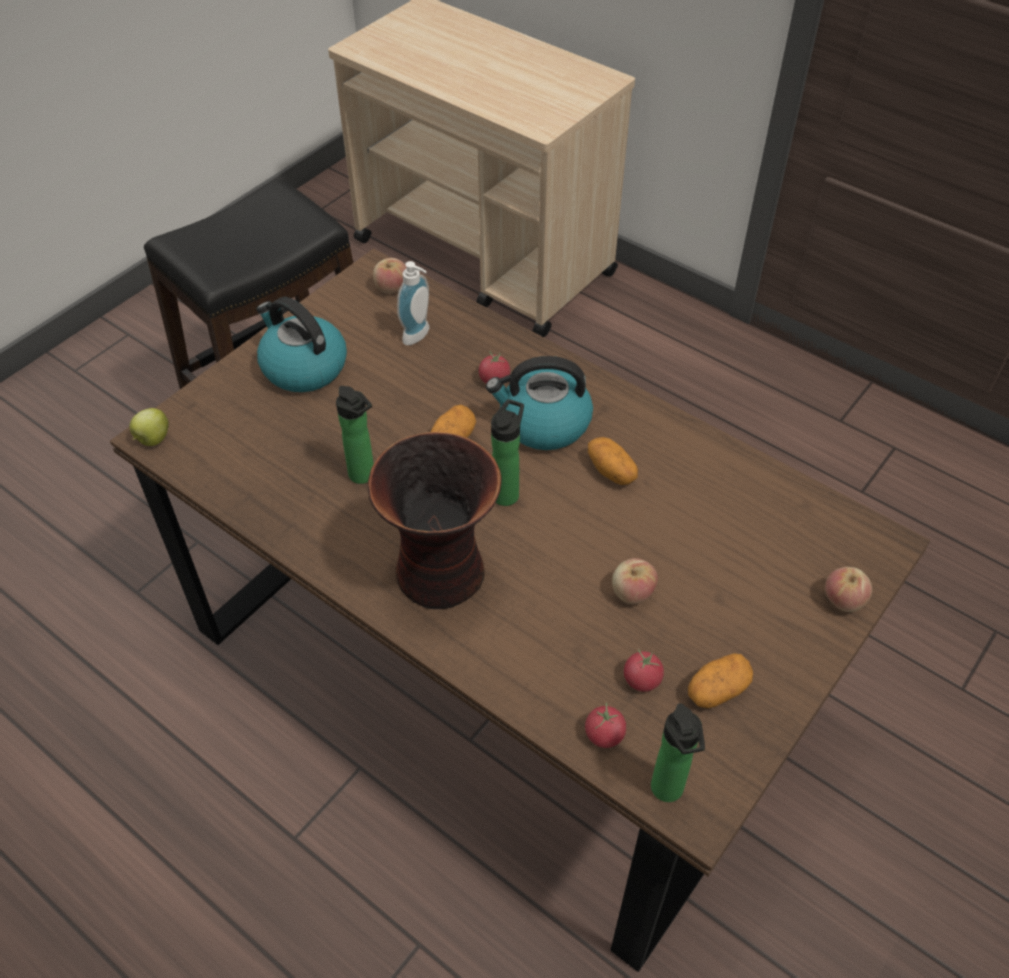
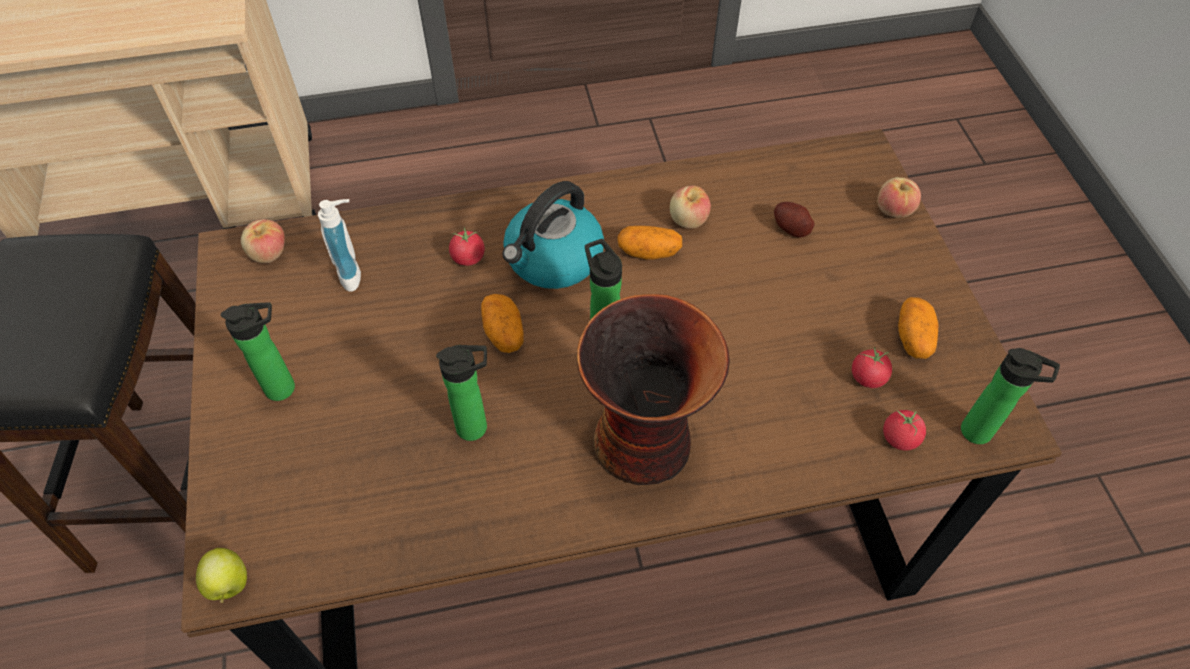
camera: 50 degrees left, 5 degrees up
kettle [257,297,347,392] -> bottle [220,302,295,401]
apple [612,558,658,604] -> apple moved to [670,186,711,229]
none -> potato [774,202,815,238]

